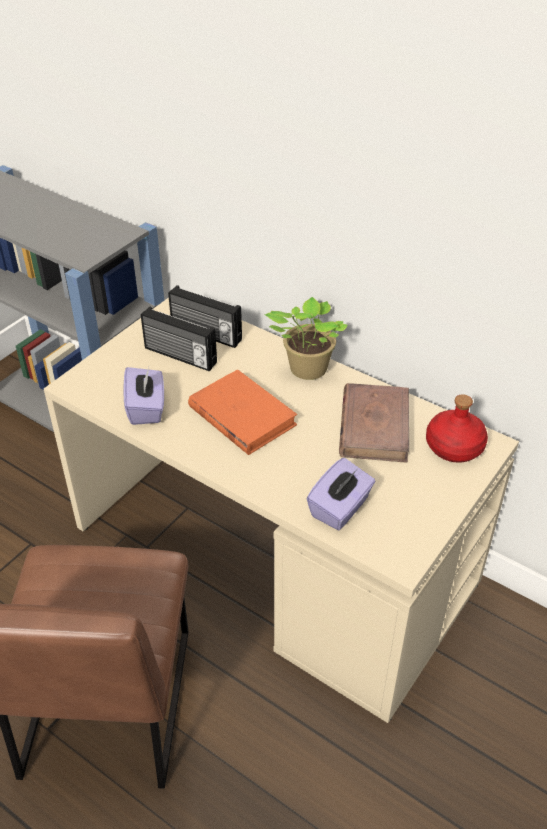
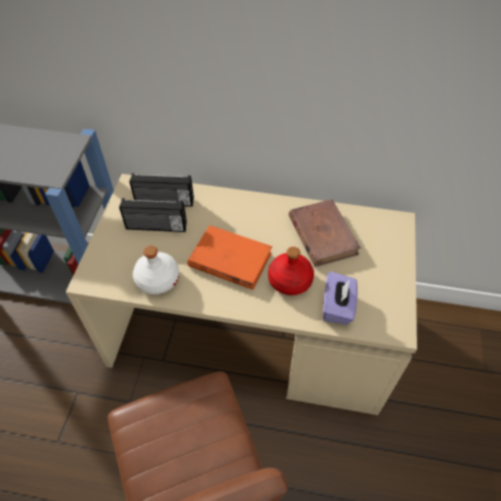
camera: 25 degrees left, 10 degrees up
purple tissue box [124,367,164,425] -> white bottle [133,246,179,294]
potted plant [264,297,347,380] -> none
red bottle [426,394,488,463] -> red bottle moved to [268,247,314,295]

